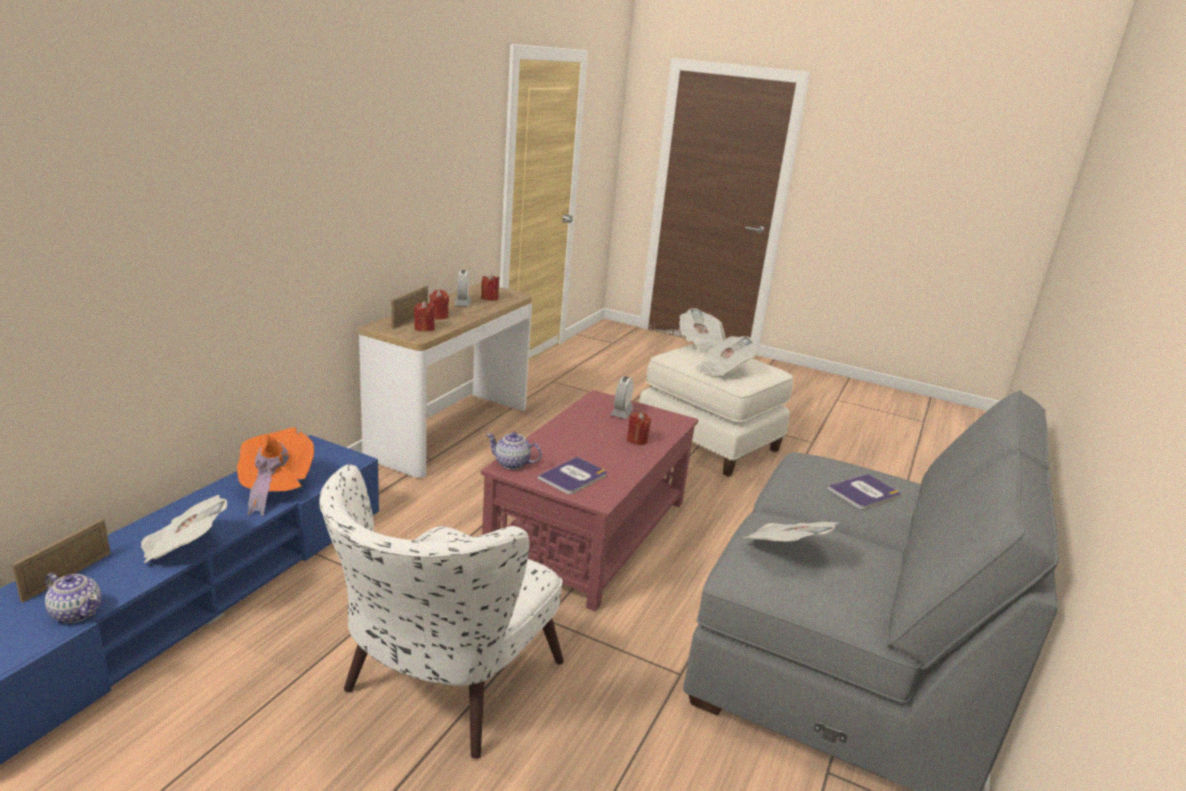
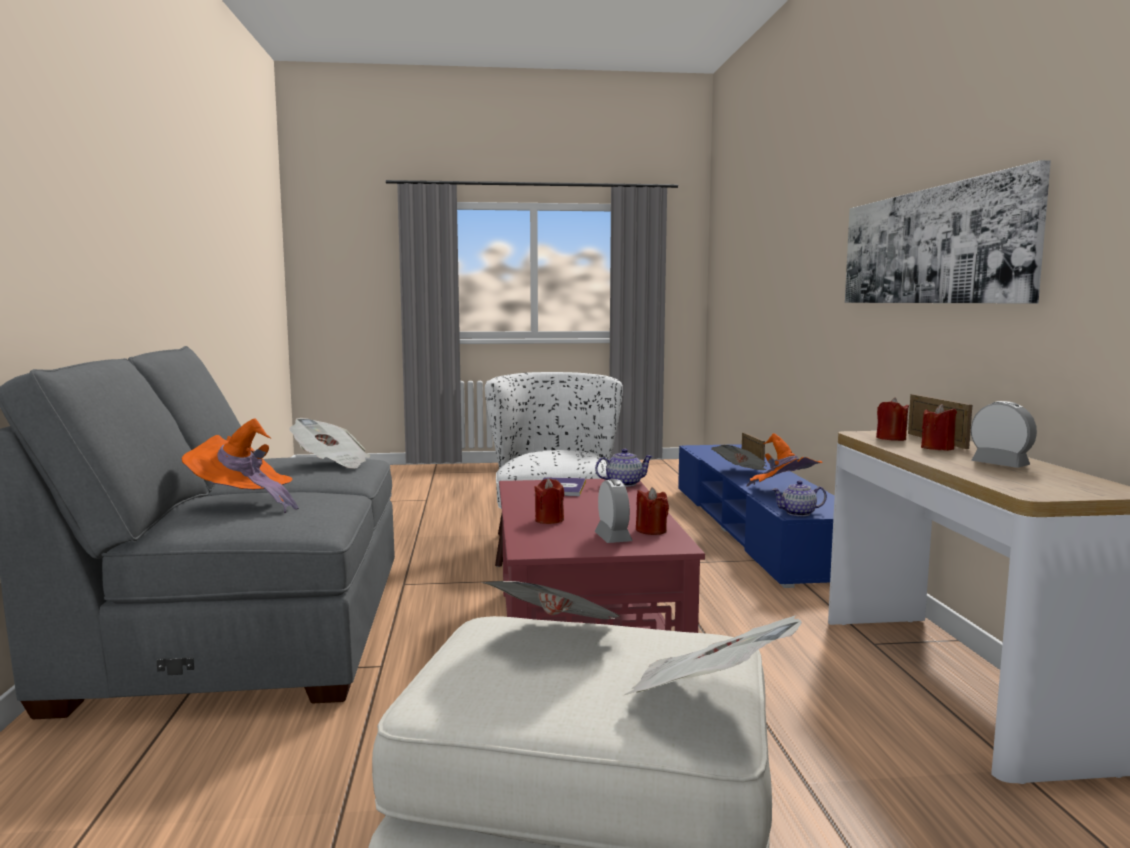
camera: 150 degrees right, 15 degrees down
teapot [45,573,101,623] -> teapot moved to [772,480,827,516]
red candle [481,274,499,301] -> red candle moved to [636,487,669,535]
book [827,474,900,509] -> orange hat [181,418,299,513]
none -> picture [845,160,1051,303]

